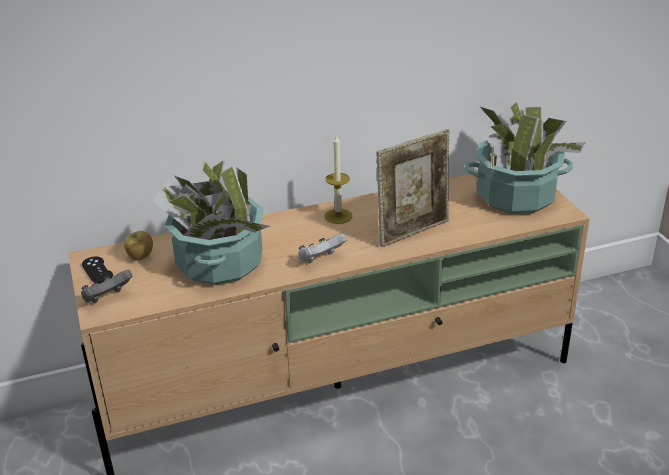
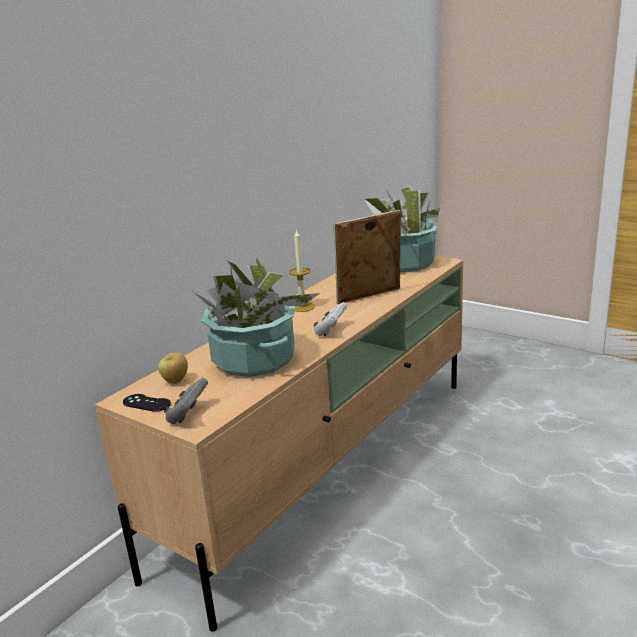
camera: 35 degrees left, 10 degrees down
picture frame [377,129,449,247] -> picture frame turned 135 degrees counterclockwise [333,210,401,304]

